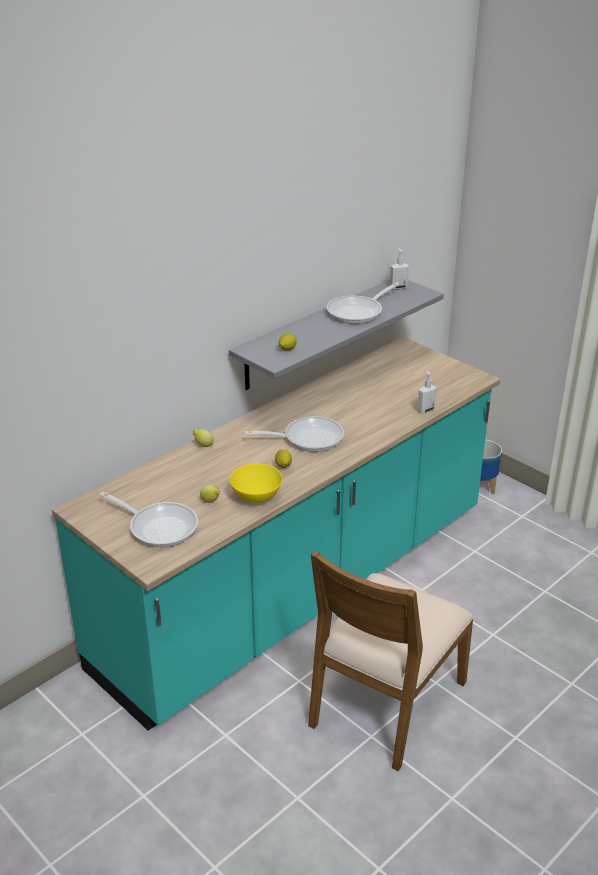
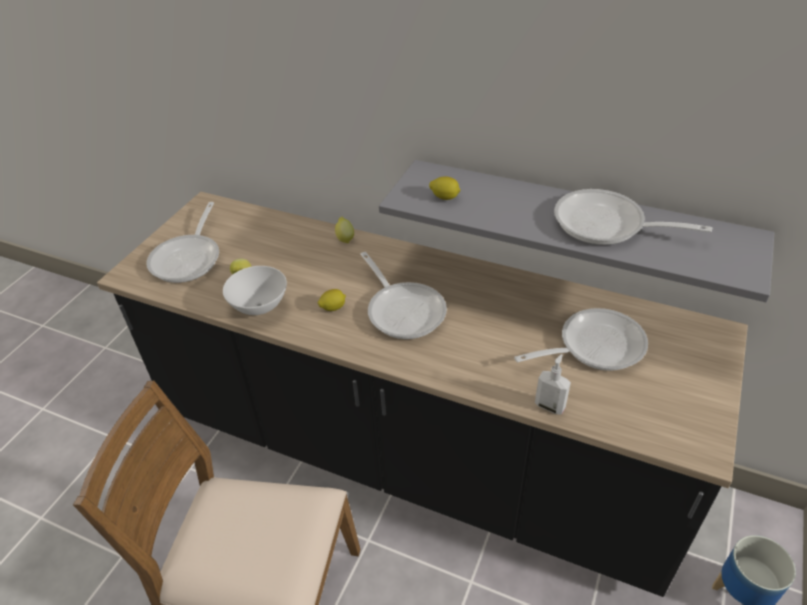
camera: 70 degrees right, 10 degrees up
turquoise counter [52,337,500,731] -> black counter [97,192,748,597]
yellow bowl [230,464,283,503] -> white bowl [223,266,287,315]
soap dispenser [390,248,409,290] -> none
none -> frying pan [514,308,648,371]

